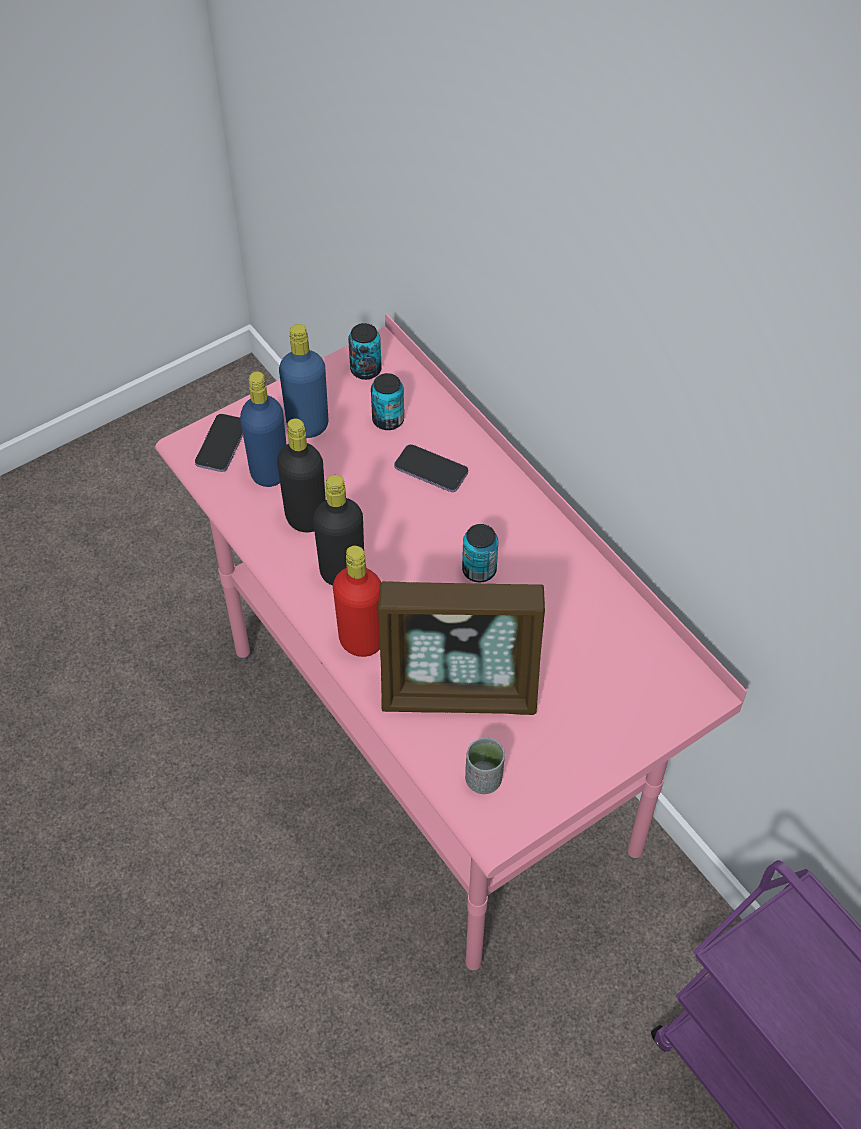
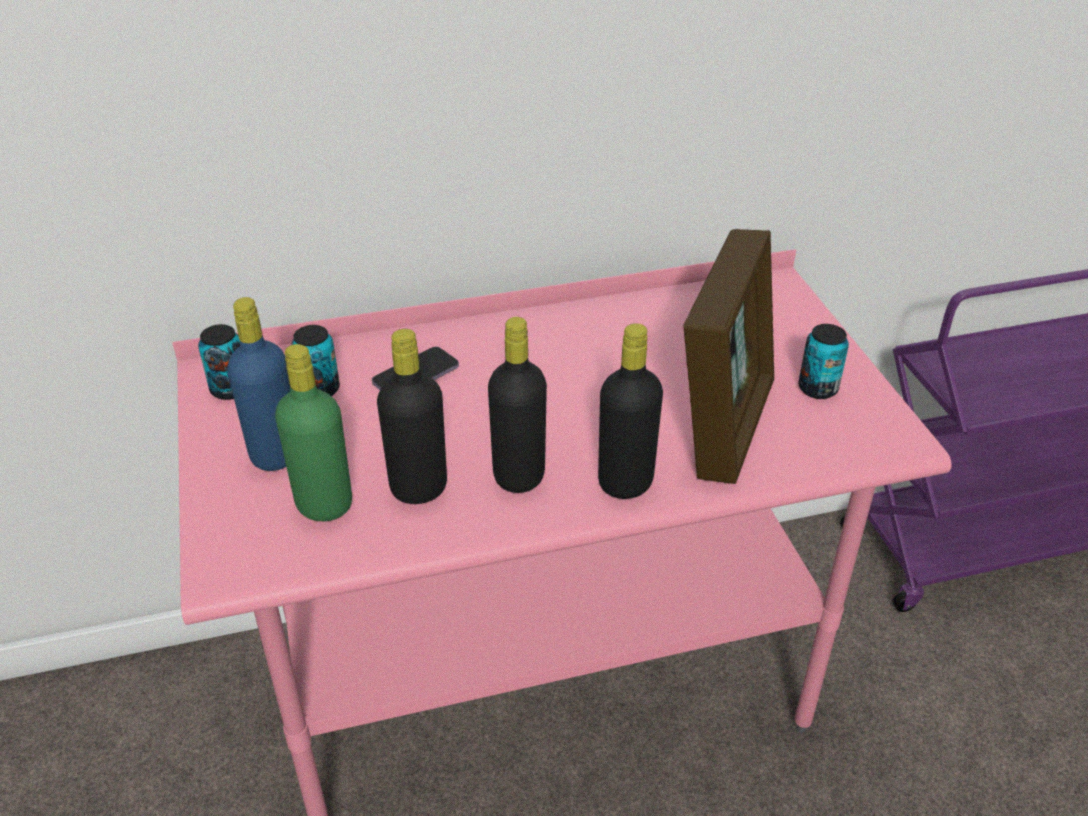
camera: 70 degrees left, 15 degrees down
phone [195,414,243,472] -> none
blue bottle [240,371,286,487] -> green bottle [275,344,352,521]
red bottle [333,546,381,657] -> black bottle [598,323,663,499]
can [462,524,498,583] -> can moved to [798,324,849,399]
grey cup [465,737,505,794] -> none

